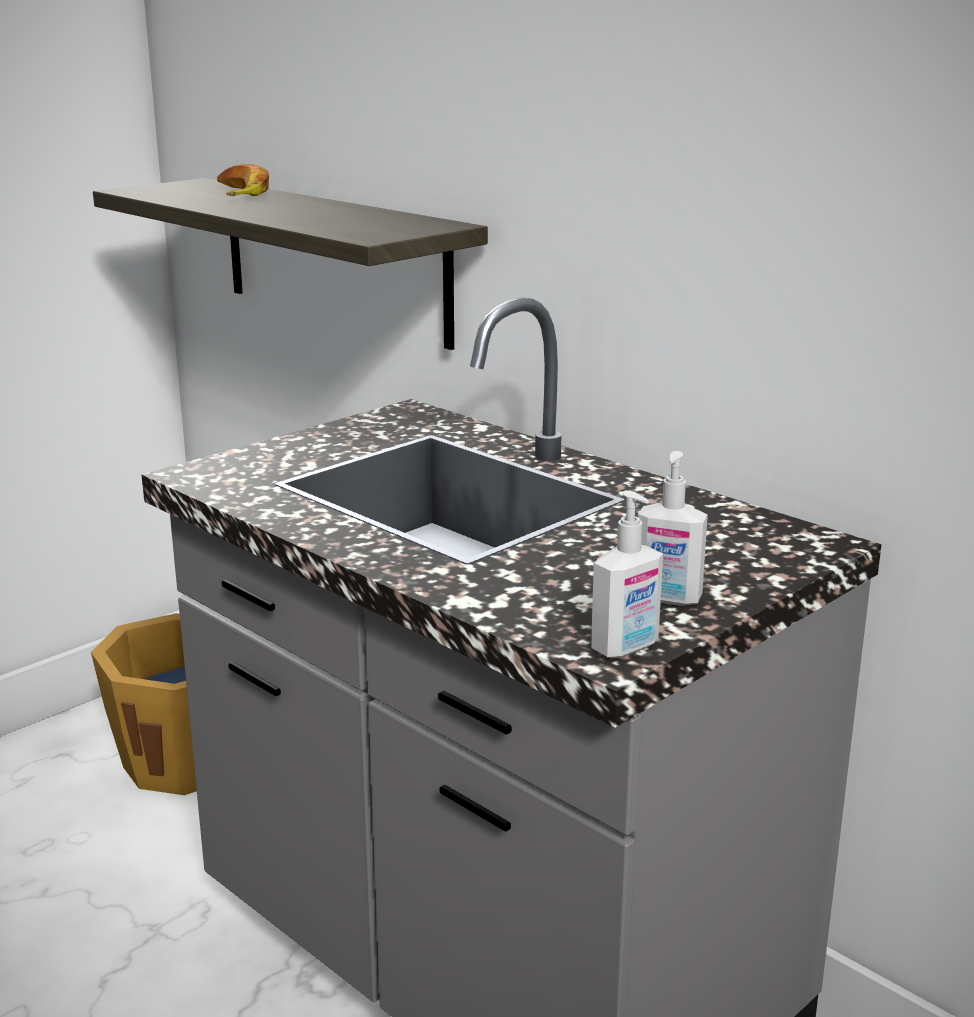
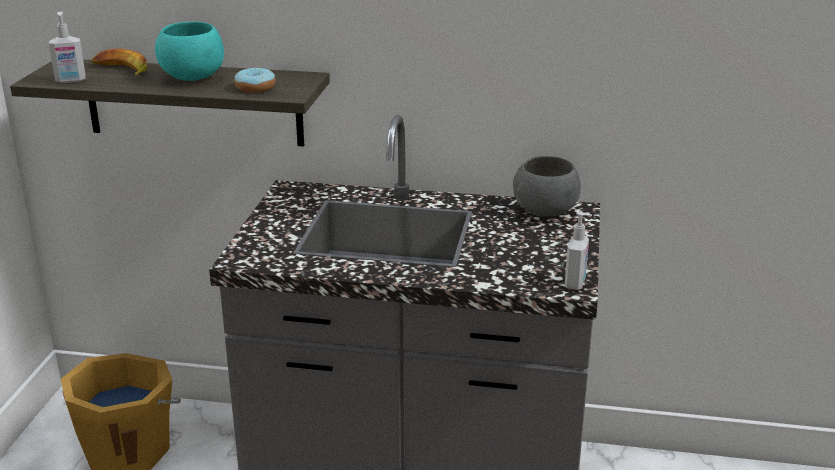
camera: 35 degrees left, 5 degrees up
soap dispenser [638,451,708,606] -> soap dispenser moved to [49,12,86,83]
none -> turquoise bowl [155,22,224,81]
none -> donut [234,67,276,93]
none -> grey bowl [513,156,581,217]

